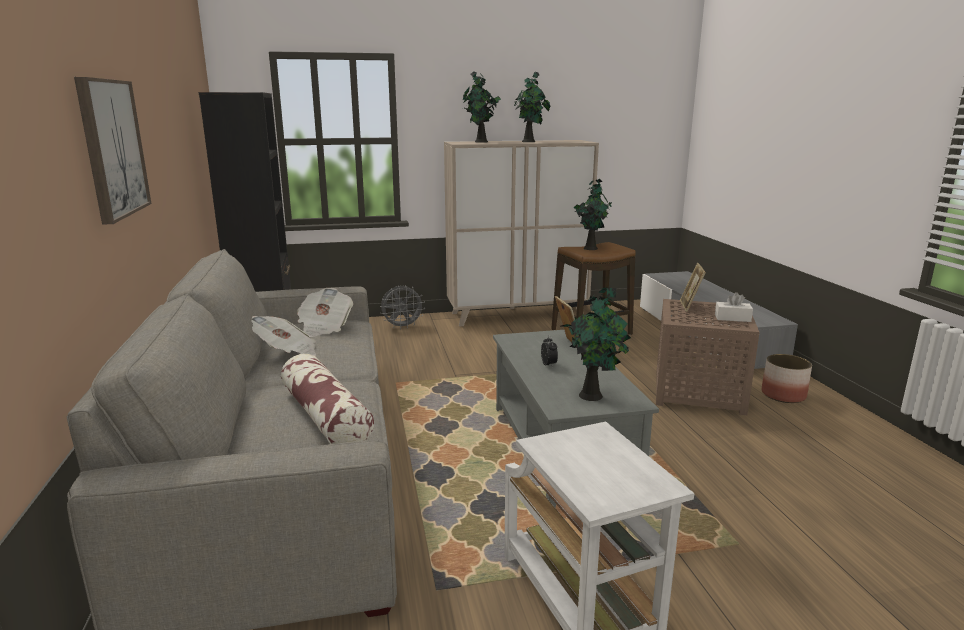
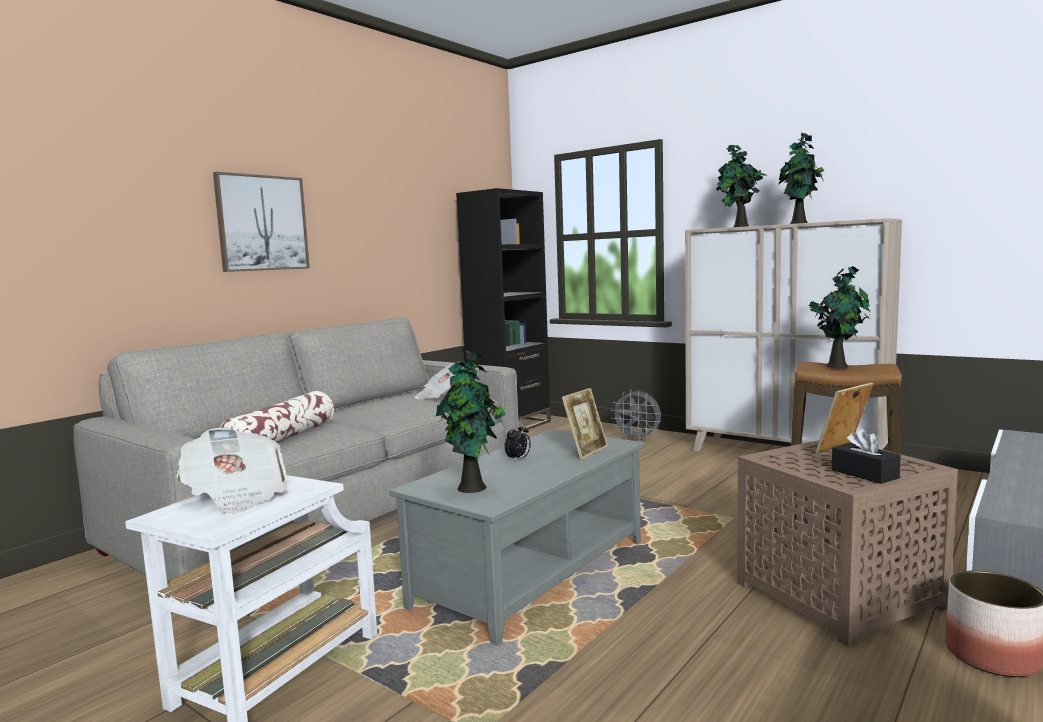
camera: 50 degrees right, 10 degrees down
newspaper [252,316,316,356] -> newspaper moved to [177,427,287,514]
white tissue box [715,292,753,322] -> black tissue box [832,428,901,484]

